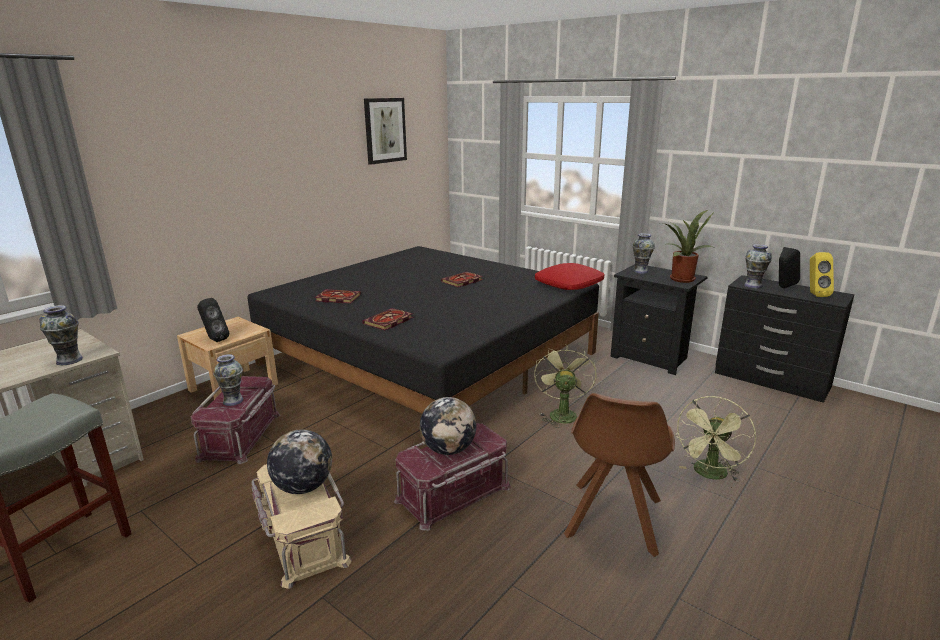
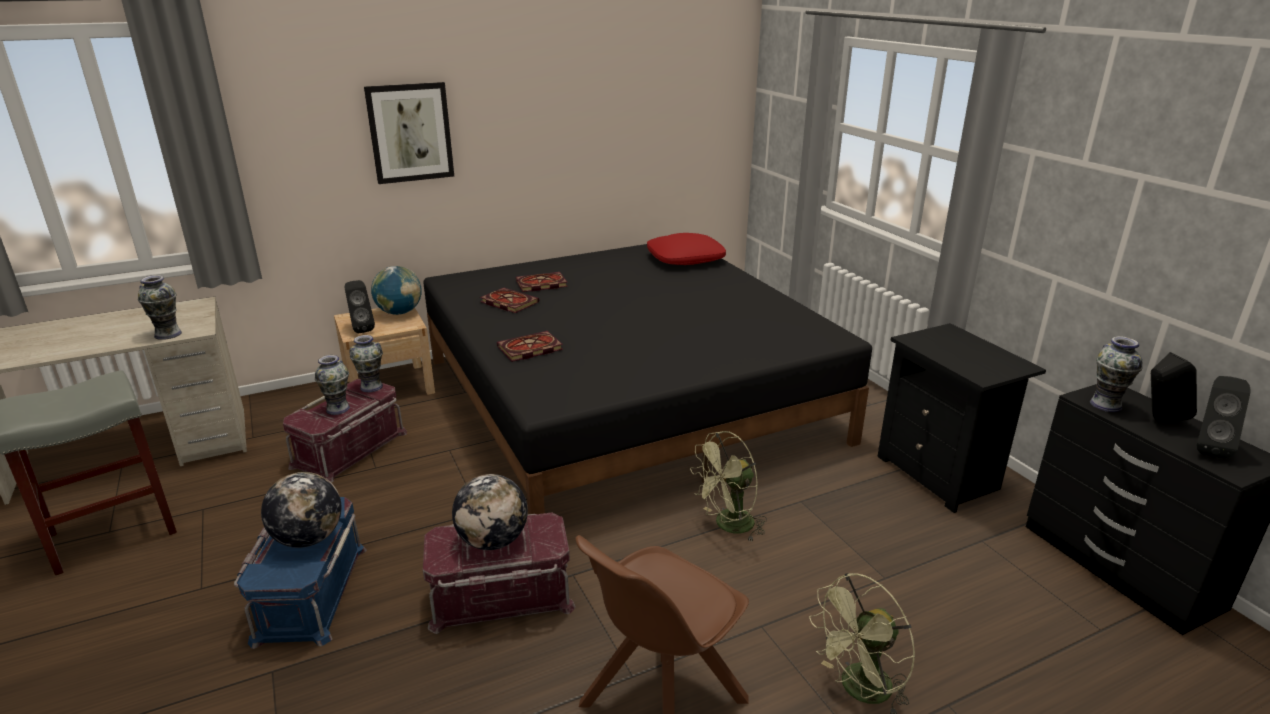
camera: 25 degrees right, 5 degrees up
beige storage box [252,464,352,589] -> blue storage box [234,497,367,649]
picture [364,98,407,165] -> picture moved to [364,82,454,184]
book [441,272,483,287] -> book moved to [516,272,568,292]
green fan [534,345,597,428] -> green fan turned 150 degrees counterclockwise [690,431,767,541]
red pillow [535,263,604,290] -> red pillow moved to [647,233,726,265]
vase [632,233,655,274] -> vase moved to [349,335,383,392]
potted plant [660,210,714,283] -> none
yellow speaker [810,252,834,297] -> black speaker [1197,376,1251,458]
none -> globe [371,266,422,315]

